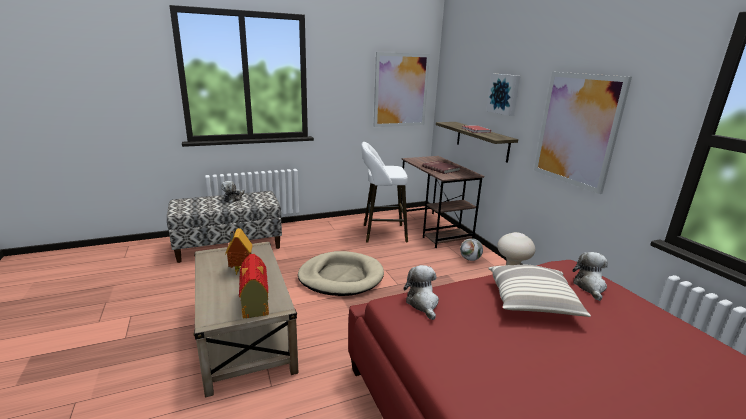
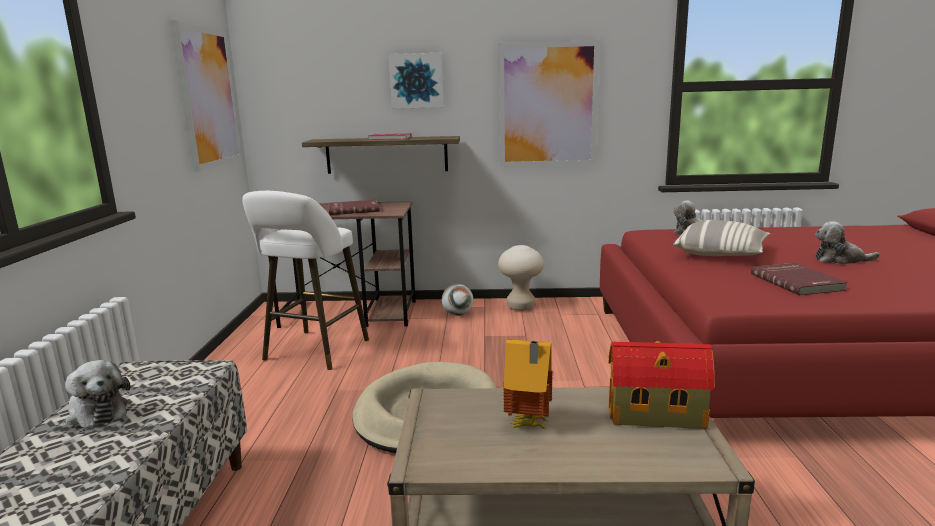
camera: 65 degrees left, 5 degrees down
plush toy [404,265,439,320] -> plush toy moved to [815,221,880,264]
none -> red book [751,263,848,295]

